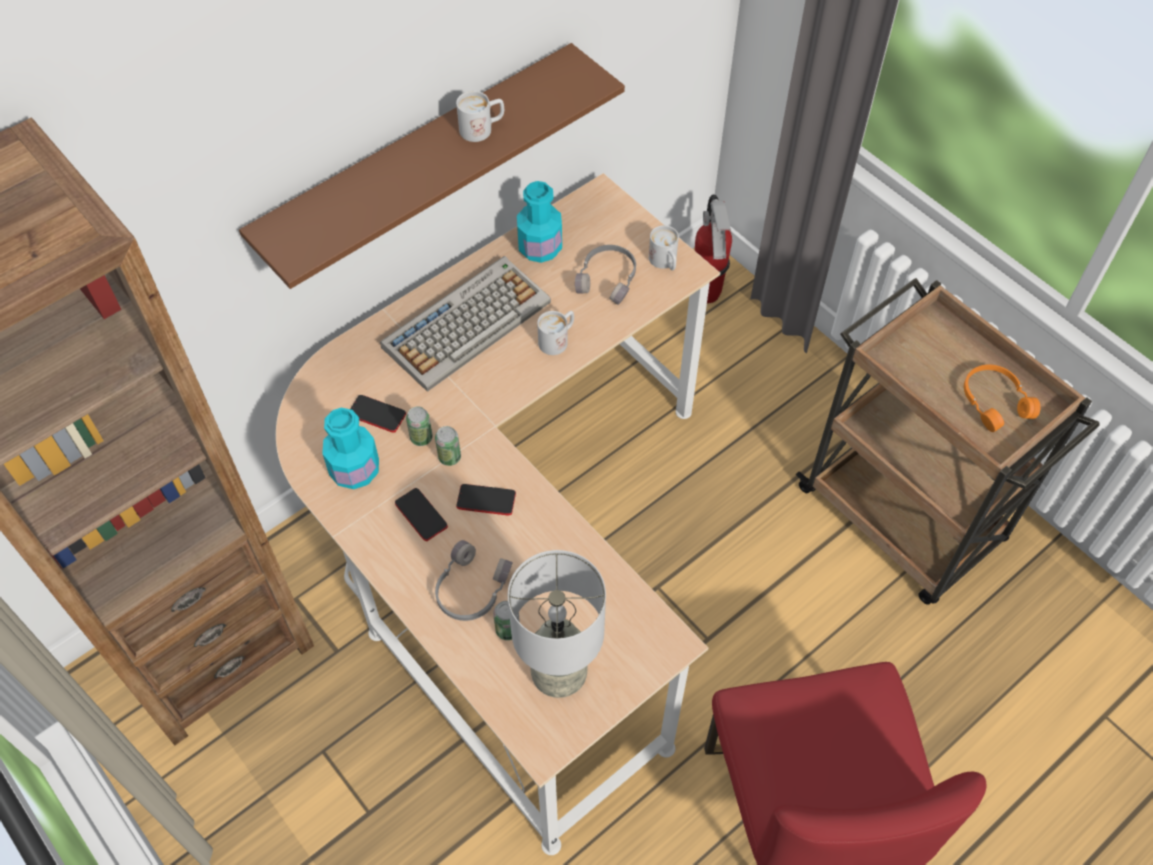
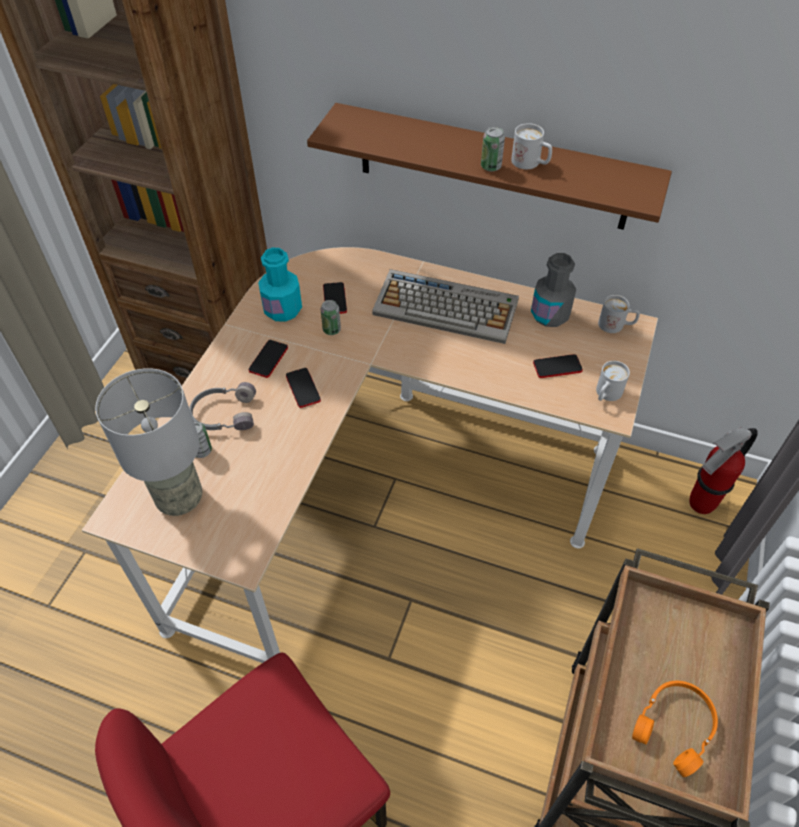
camera: 60 degrees right, 5 degrees down
can [435,426,461,466] -> can moved to [481,127,505,172]
turquoise bottle [517,181,562,263] -> grey bottle [531,253,576,327]
white mug [537,311,574,355] -> white mug moved to [598,295,640,333]
grey headphones [575,245,636,305] -> phone [533,354,583,378]

